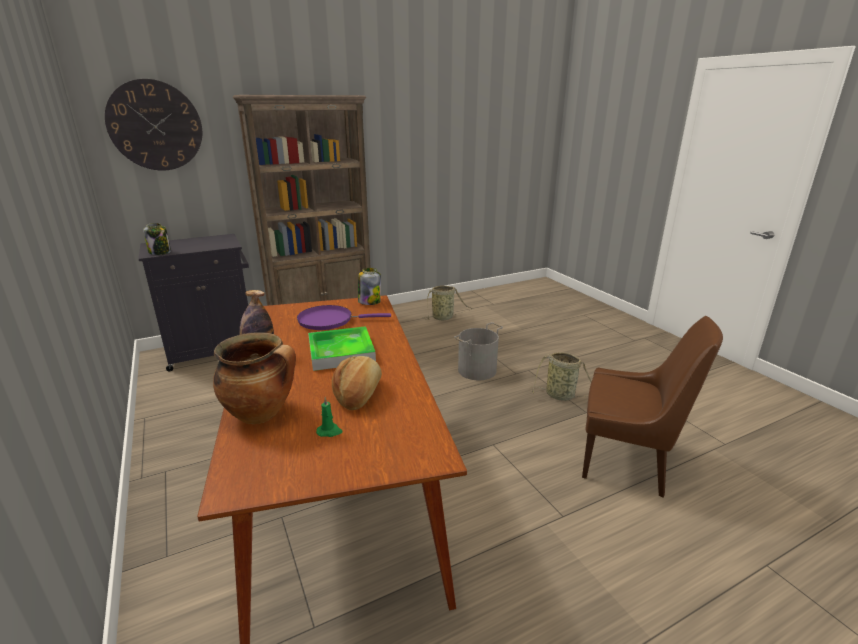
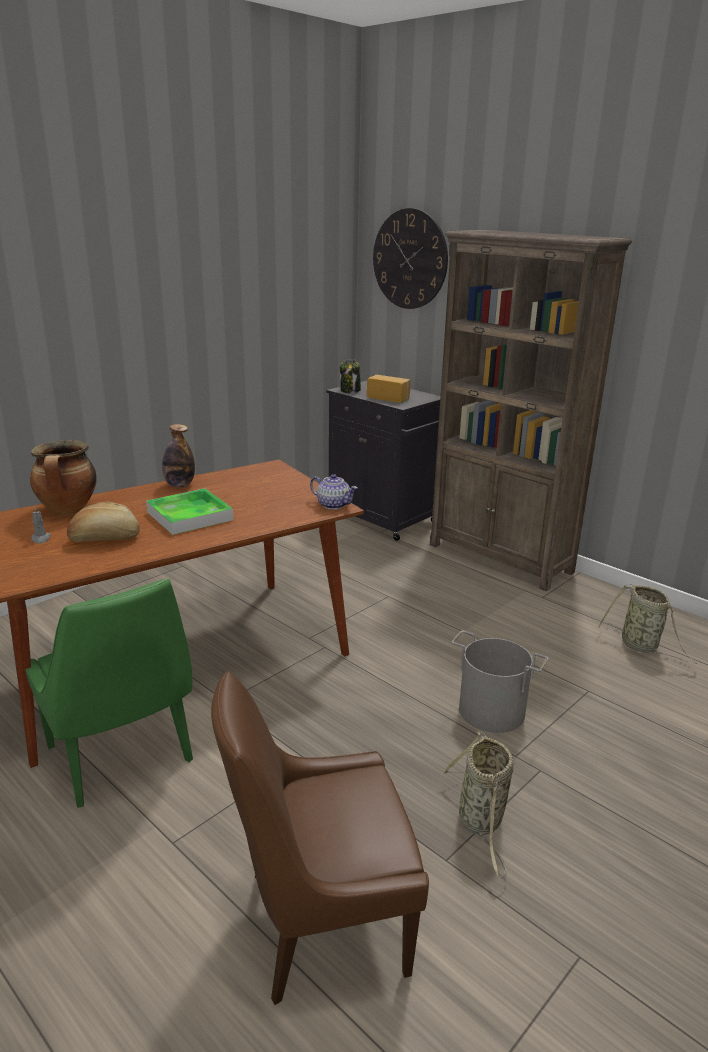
camera: 70 degrees right, 0 degrees up
purple frying pan [297,305,391,330] -> none
green candle [316,397,343,437] -> grey candle [31,505,51,544]
jar [358,268,381,305] -> teapot [310,474,358,509]
brown chair [582,316,723,498] -> brown chair turned 75 degrees clockwise [211,671,429,1005]
none -> green chair [25,579,193,808]
none -> bread [367,375,410,403]

